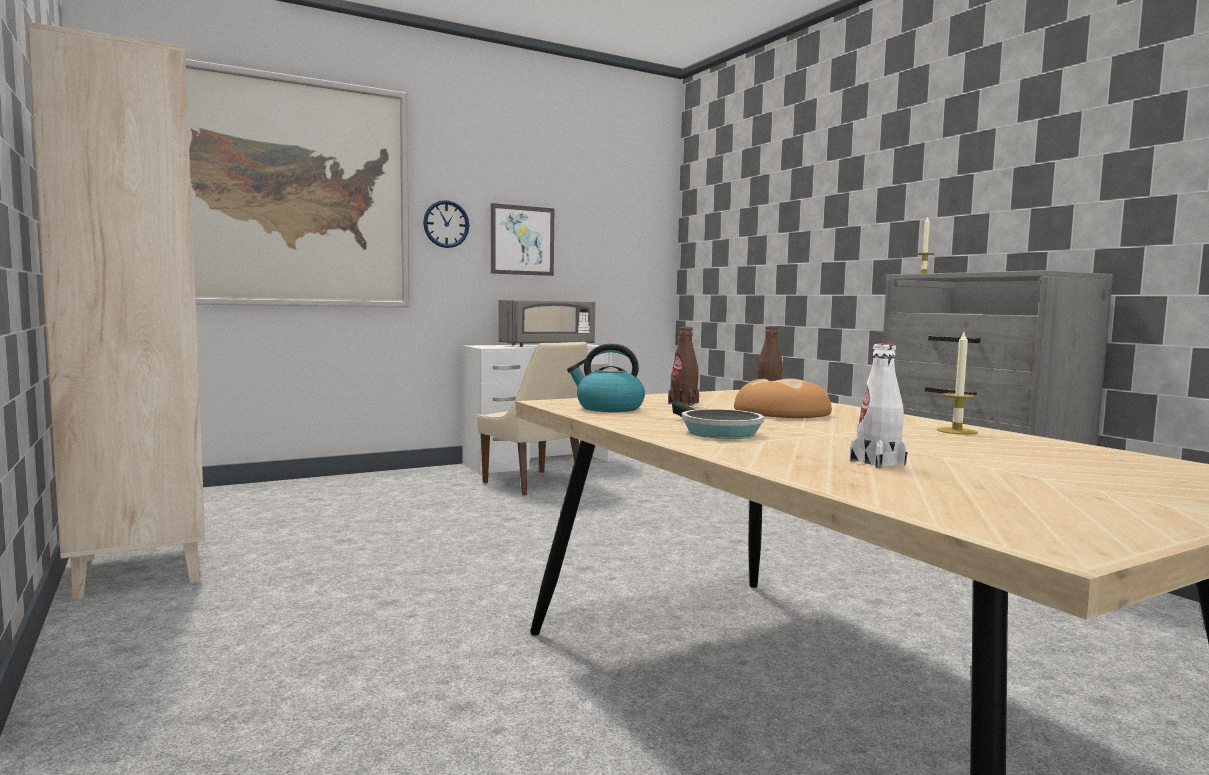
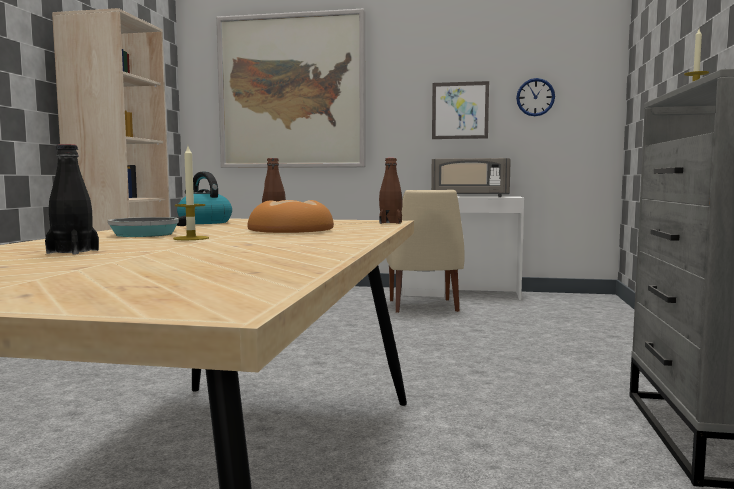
camera: 40 degrees right, 0 degrees up
wall clock [423,200,469,248] -> wall clock moved to [516,78,555,116]
white bottle [850,343,908,468] -> black bottle [45,144,99,254]
candle [937,332,978,435] -> candle moved to [173,146,209,240]

